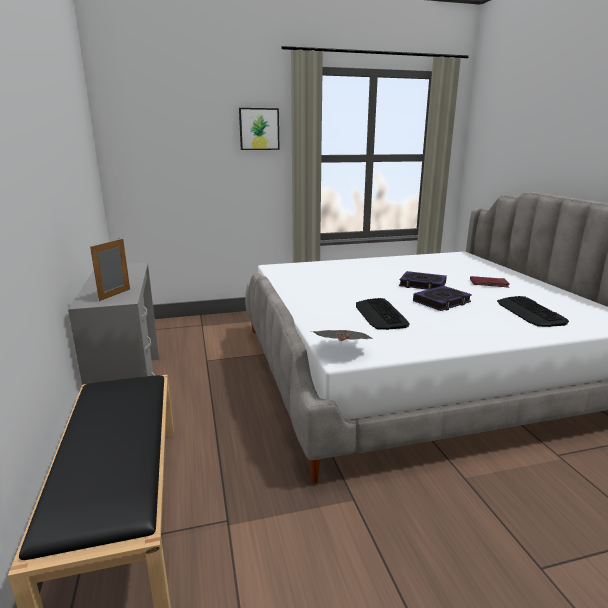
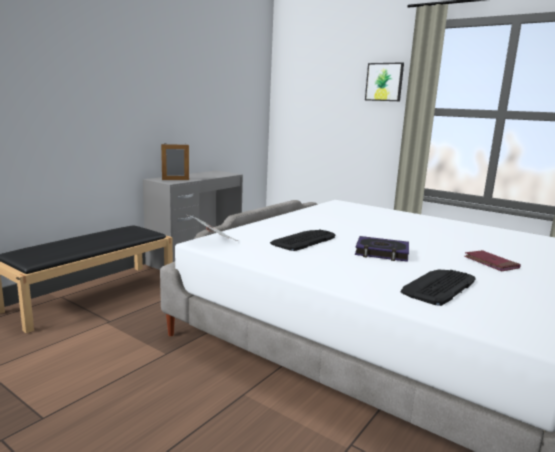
camera: 50 degrees right, 5 degrees down
book [399,271,447,290] -> none

